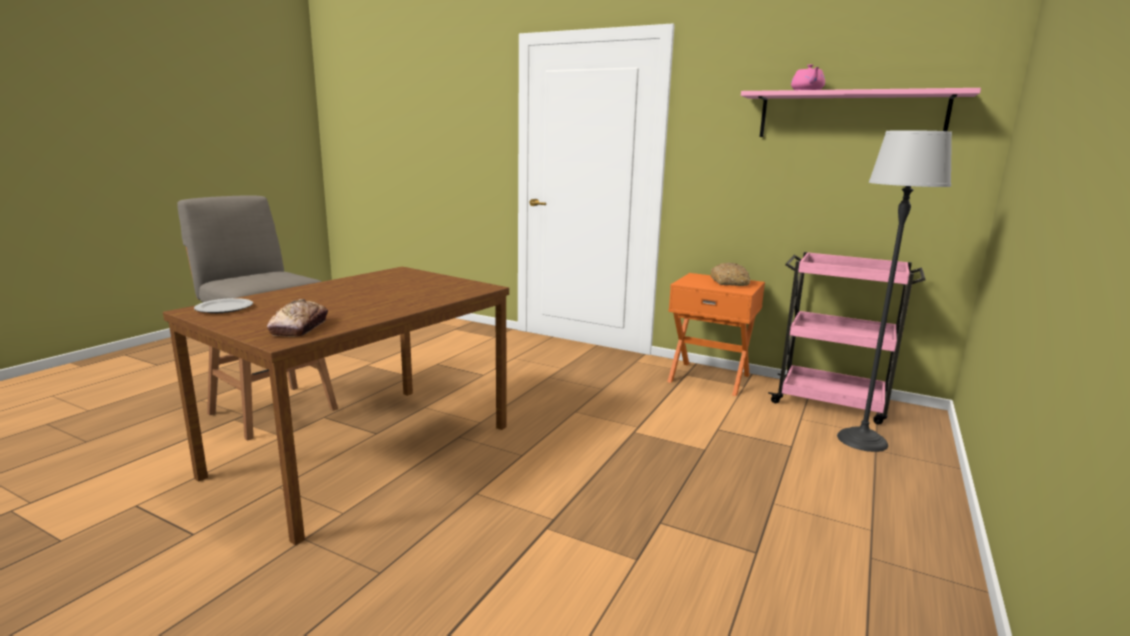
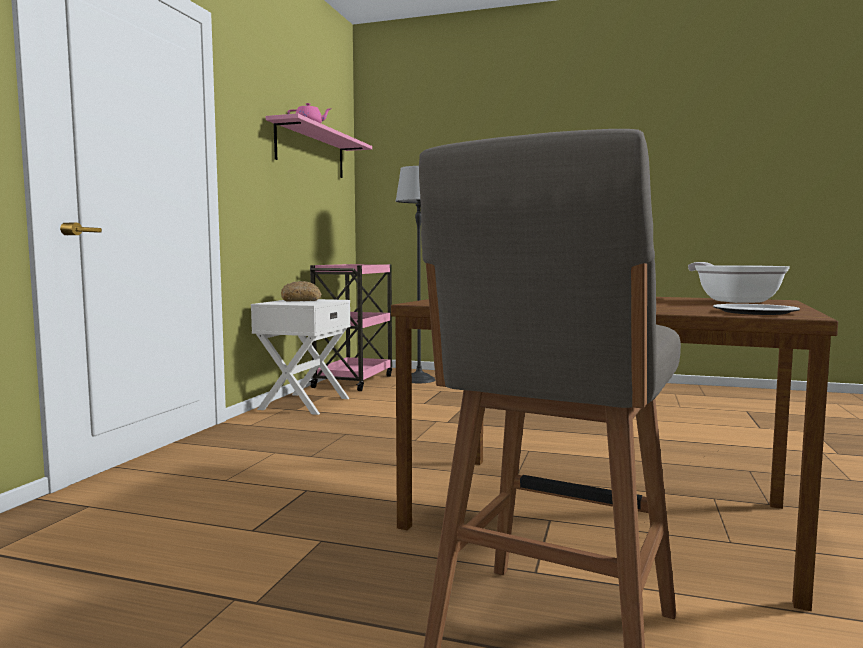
camera: 100 degrees left, 10 degrees down
bread [267,299,328,337] -> frying pan [688,262,790,303]
orange nightstand [667,273,765,396] -> white nightstand [251,299,351,415]

